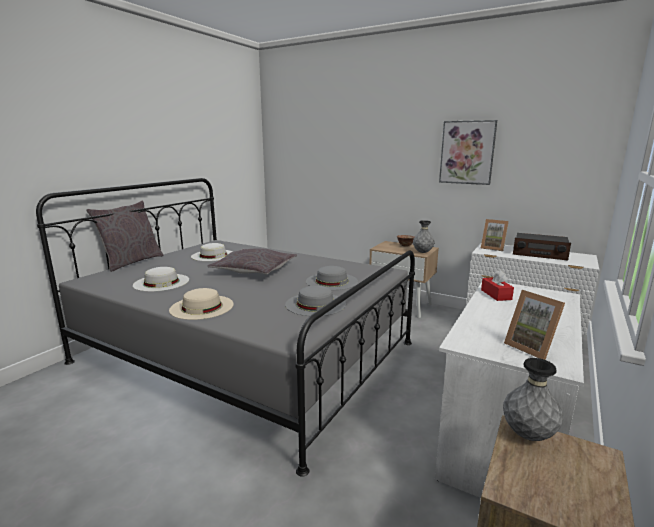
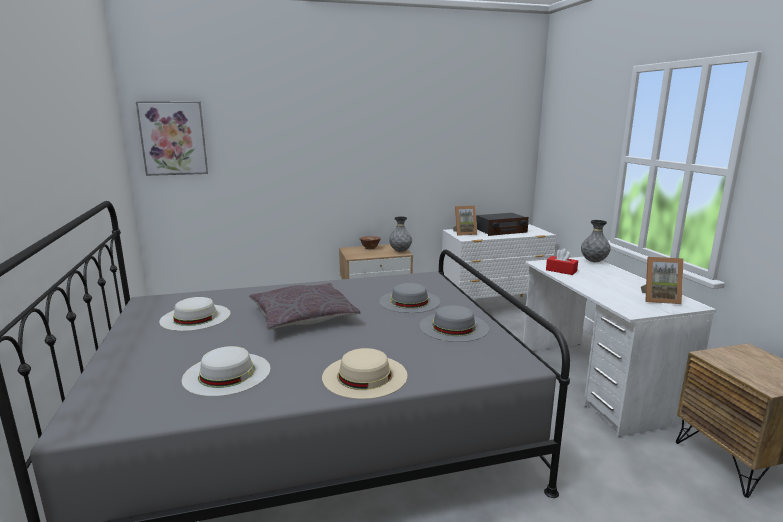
camera: 45 degrees left, 0 degrees up
grey pillow [86,200,164,272] -> none
picture [439,120,497,185] -> picture moved to [136,101,208,176]
grey vase [503,358,563,441] -> grey vase moved to [581,220,611,262]

